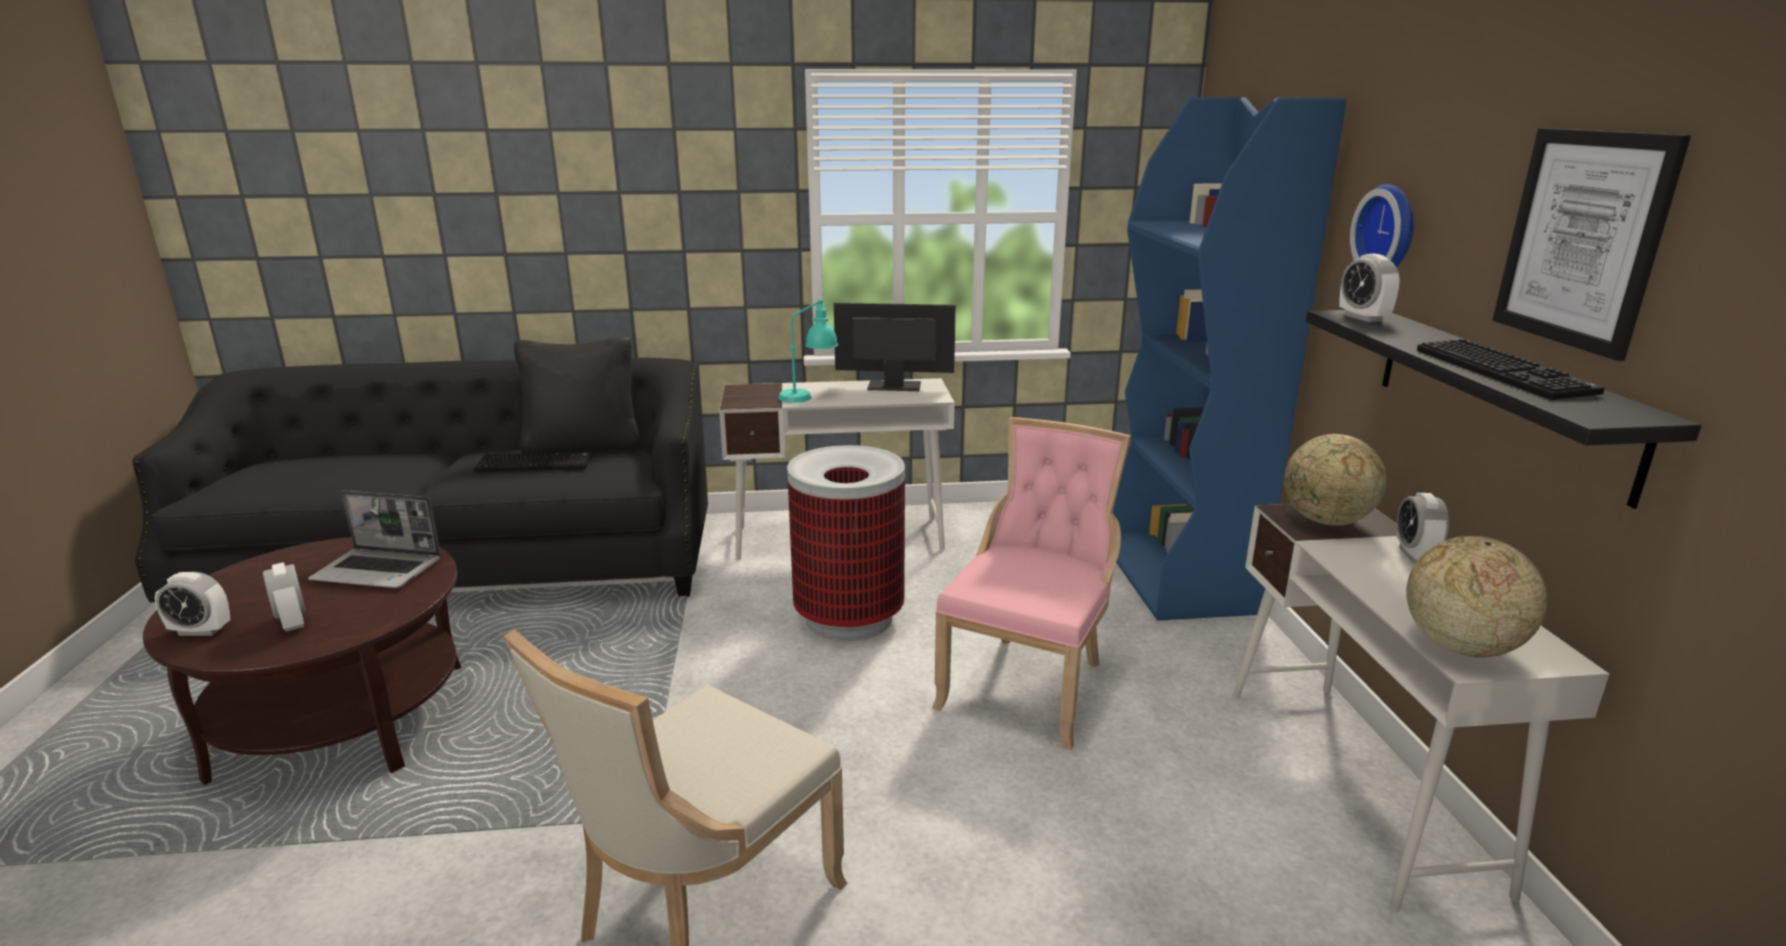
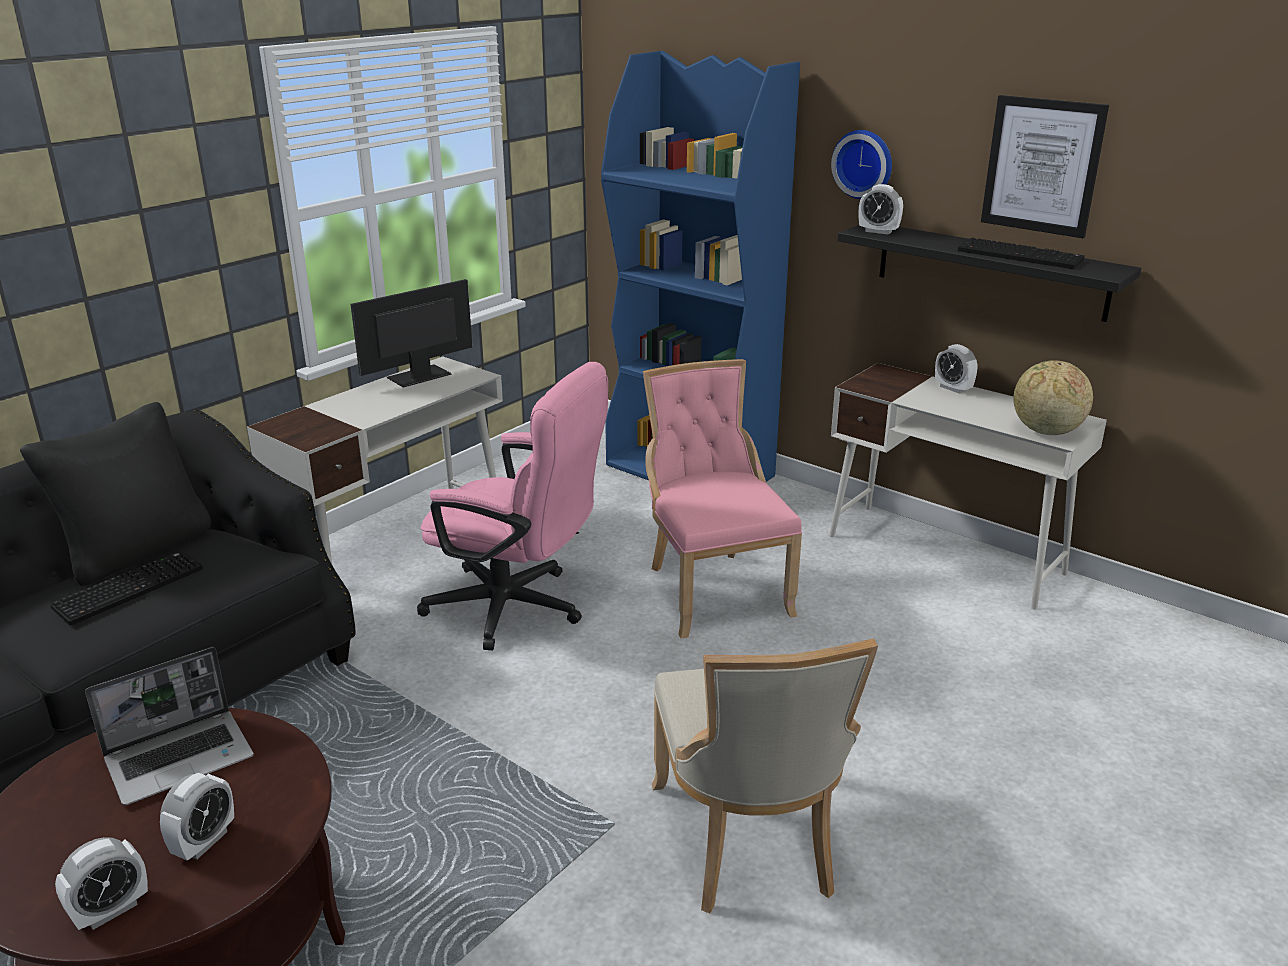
camera: 45 degrees left, 5 degrees up
alarm clock [263,563,306,632] -> alarm clock turned 105 degrees clockwise [160,773,234,861]
turquoise table lamp [778,299,838,403] -> none
trash can [787,445,905,641] -> pink office chair [417,362,608,650]
globe [1284,434,1386,526] -> none

